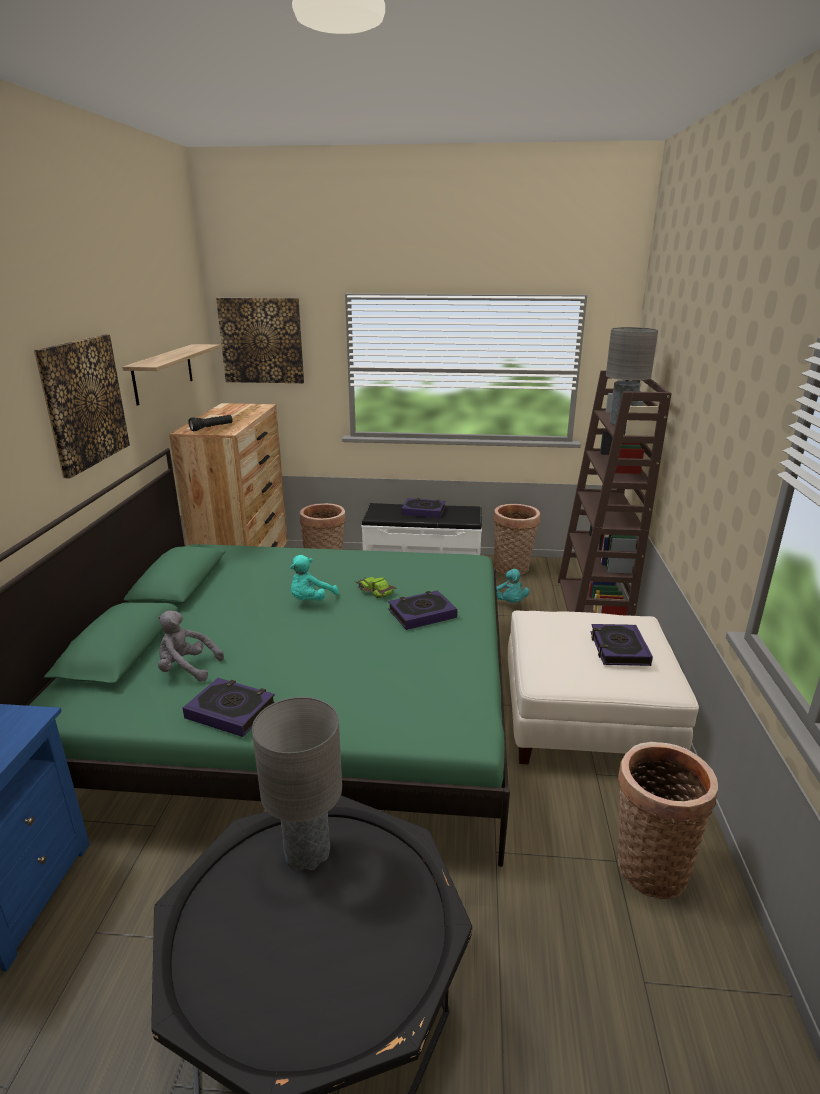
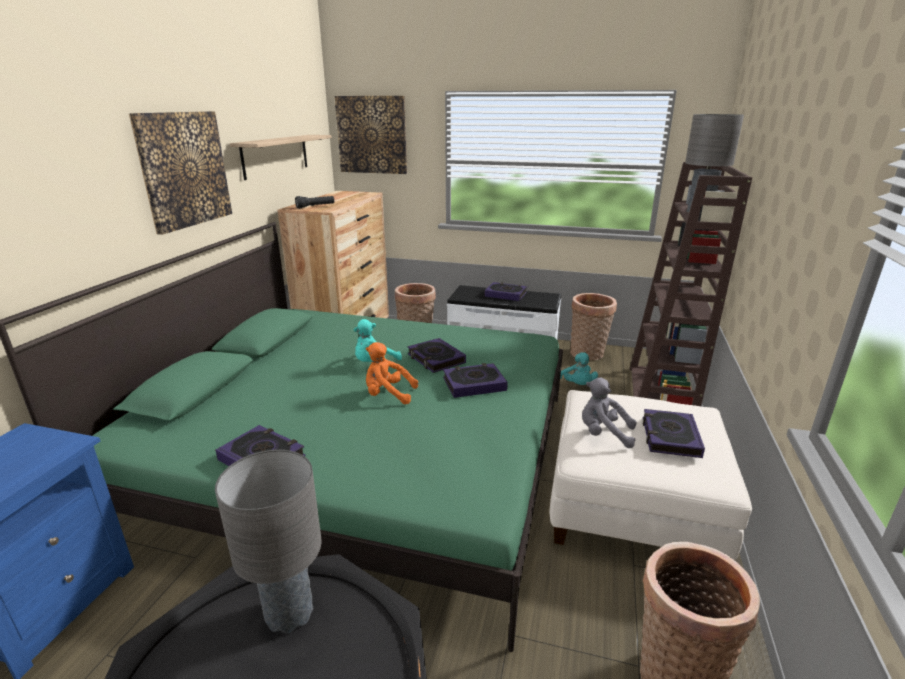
camera: 10 degrees right, 0 degrees up
grey plush toy [158,611,224,682] -> grey plush toy moved to [582,377,636,448]
toy car [353,577,396,598] -> book [408,338,466,373]
none -> orange plush toy [366,342,418,404]

